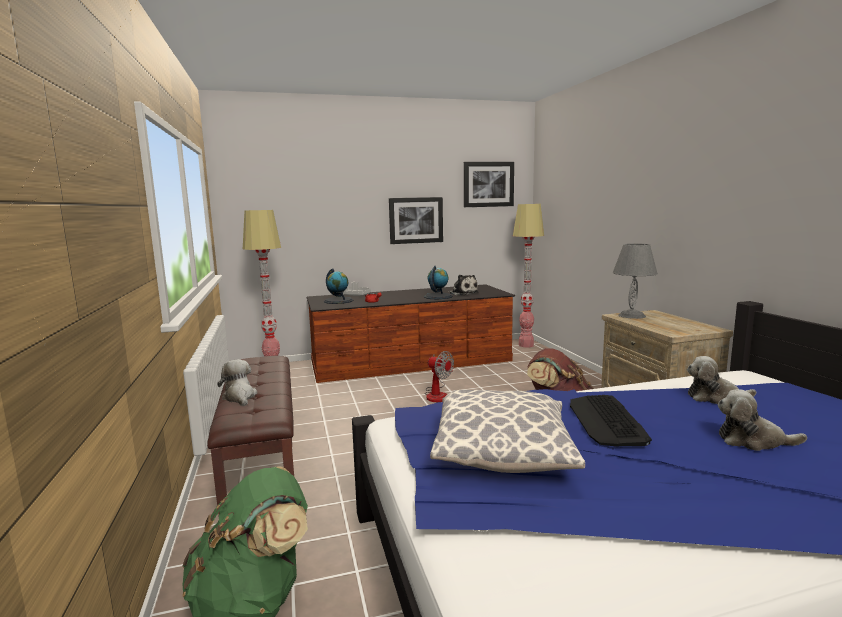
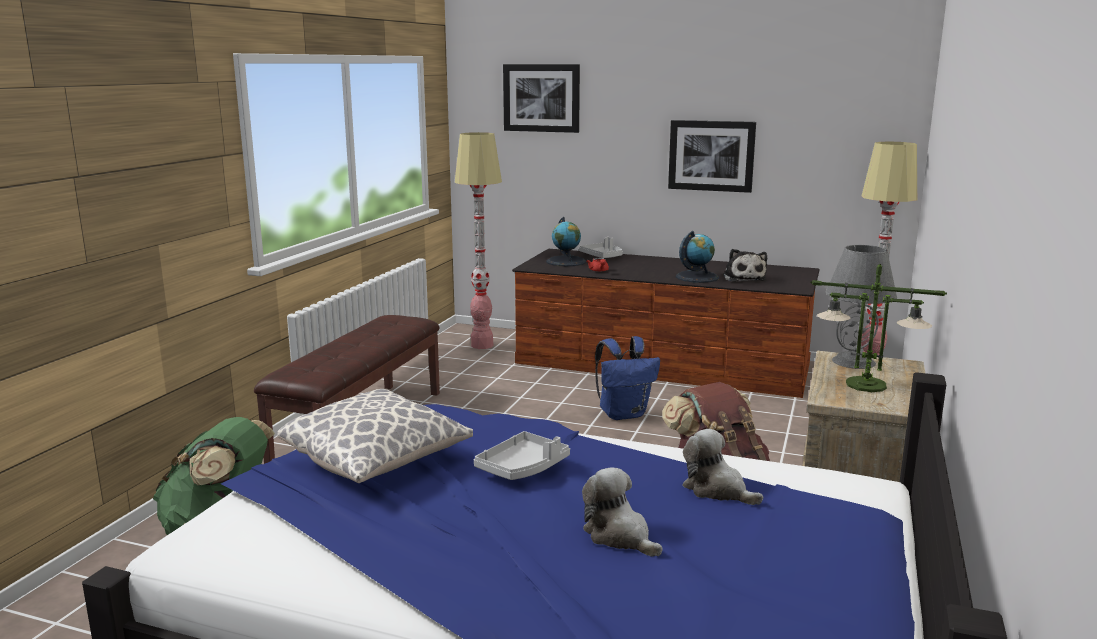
camera: 35 degrees right, 5 degrees up
plush toy [218,359,257,406] -> none
fan [424,351,454,402] -> blue backpack [595,336,660,420]
picture [464,162,514,207] -> picture moved to [503,64,580,133]
keyboard [570,395,652,447] -> grey tray [474,431,570,480]
none -> table lamp [811,264,947,392]

